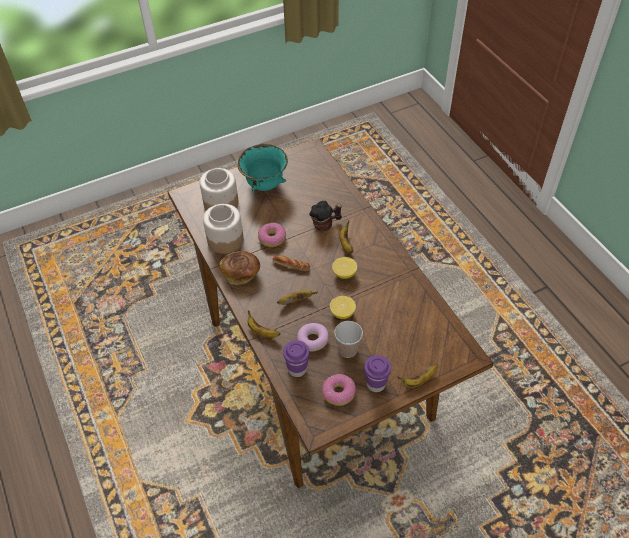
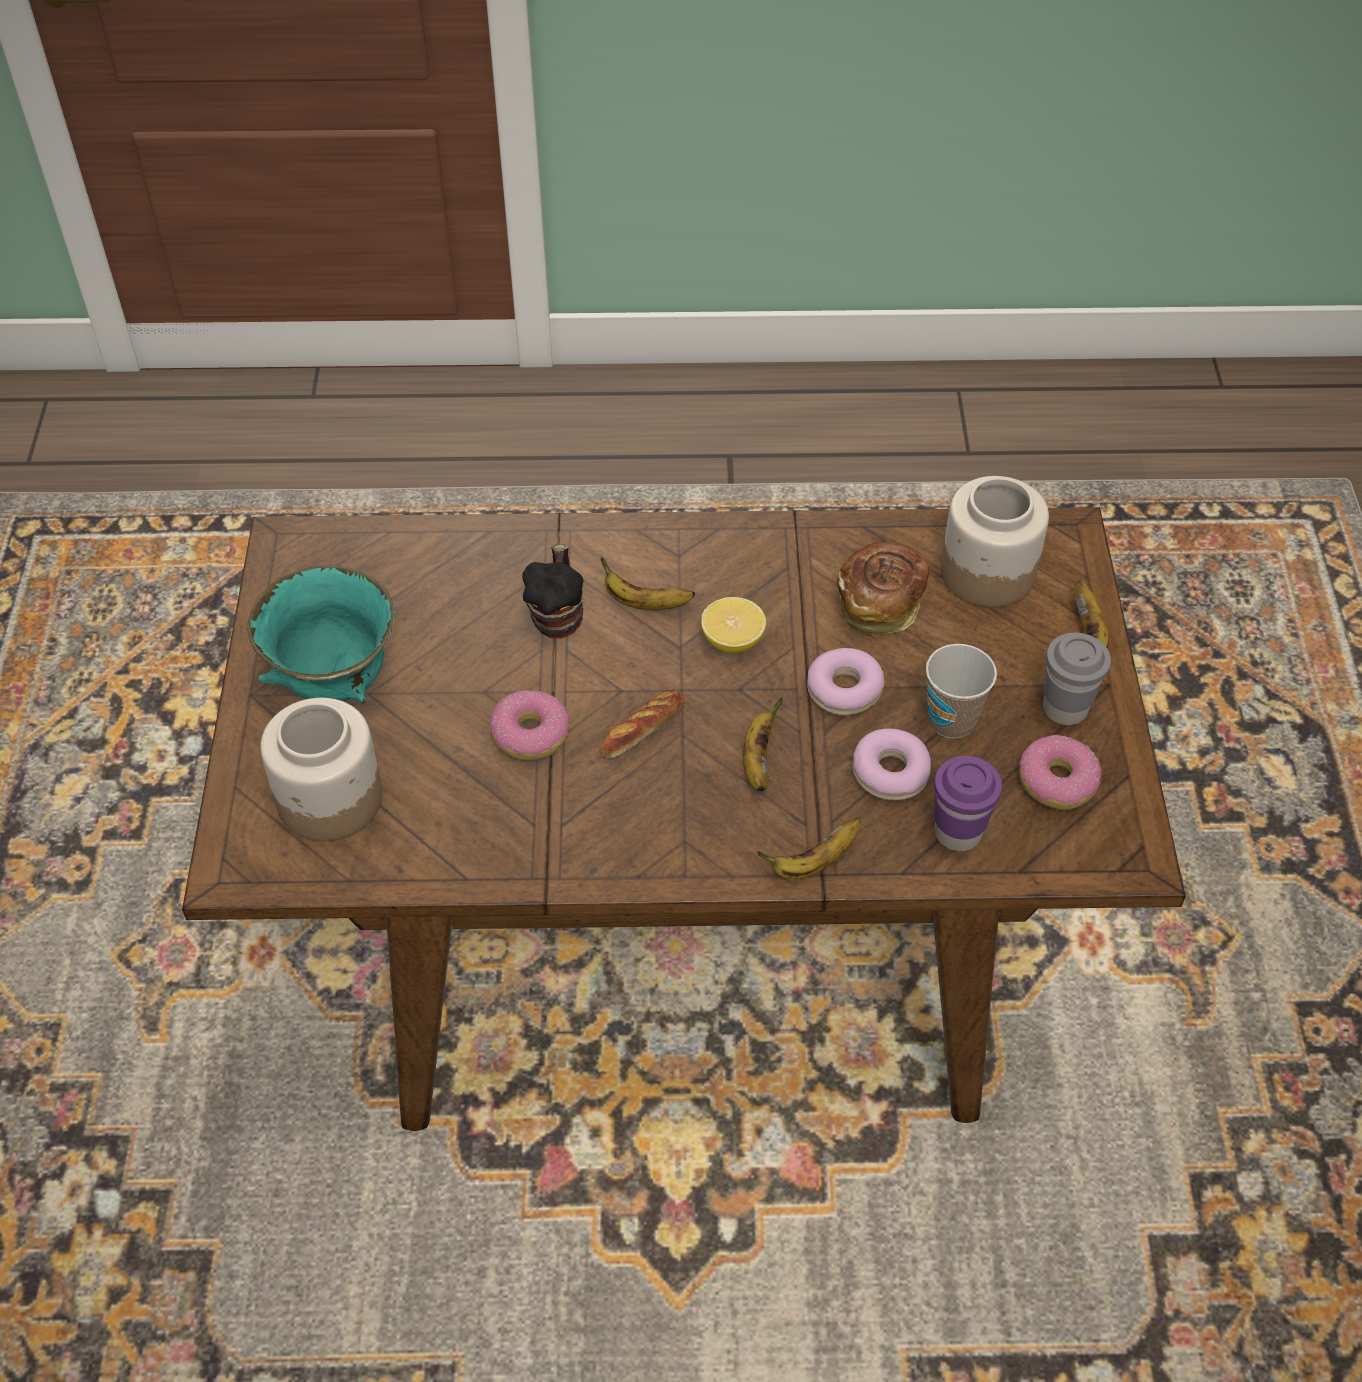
camera: 65 degrees left, 0 degrees up
jar [203,204,244,254] -> jar moved to [941,476,1049,607]
bread [219,251,260,285] -> bread moved to [837,541,929,635]
lemon [330,296,356,319] -> donut [807,648,884,715]
purple cup [364,355,391,392] -> grey cup [1043,632,1111,725]

